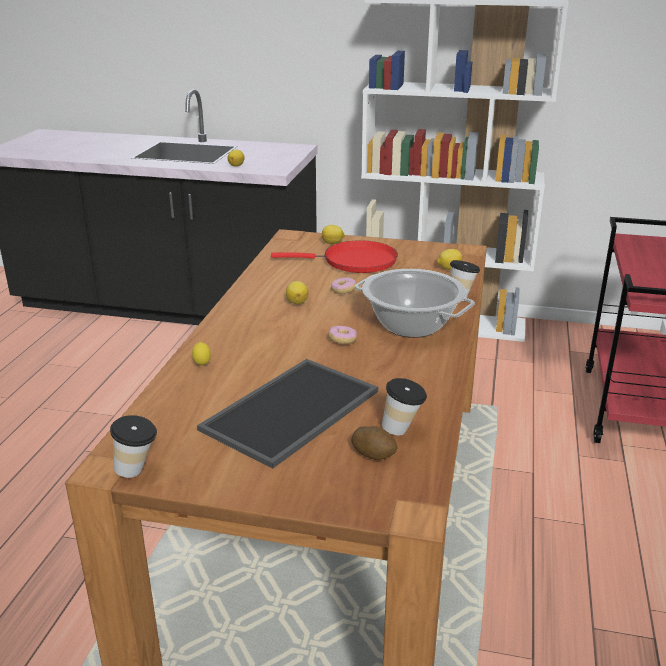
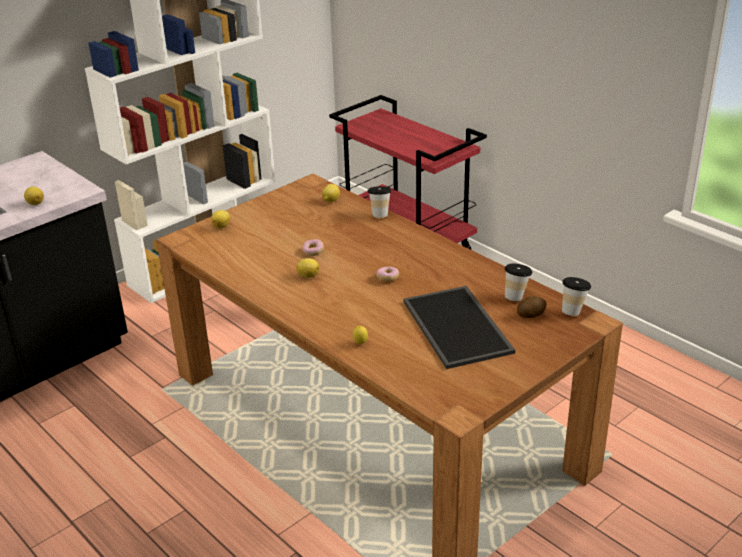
camera: 55 degrees left, 5 degrees up
cup [110,415,157,478] -> cup moved to [562,277,591,316]
red frying pan [271,240,398,273] -> none
cooking pot [355,269,475,338] -> none

